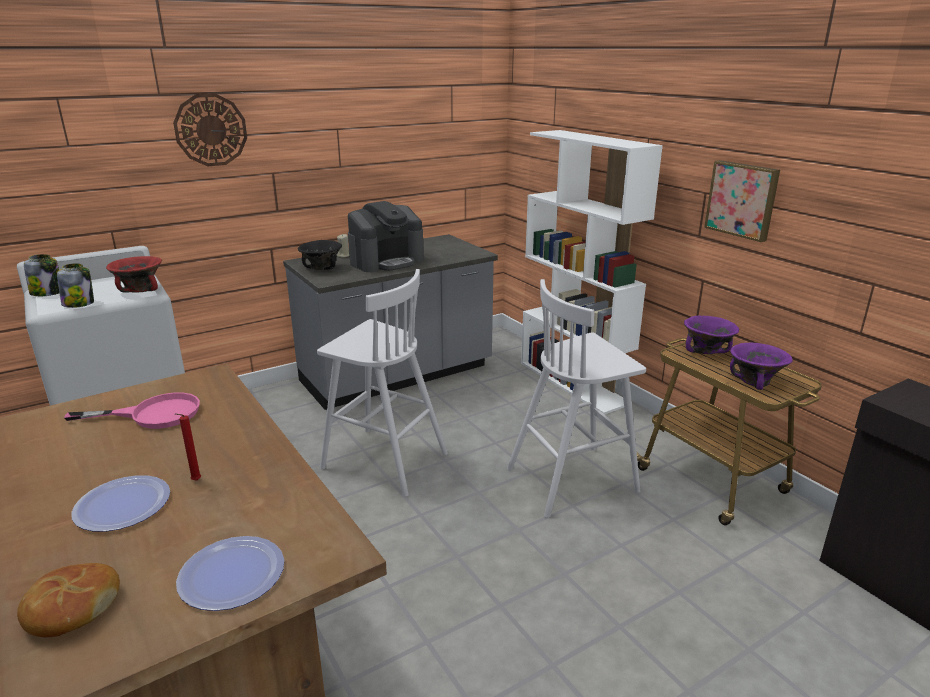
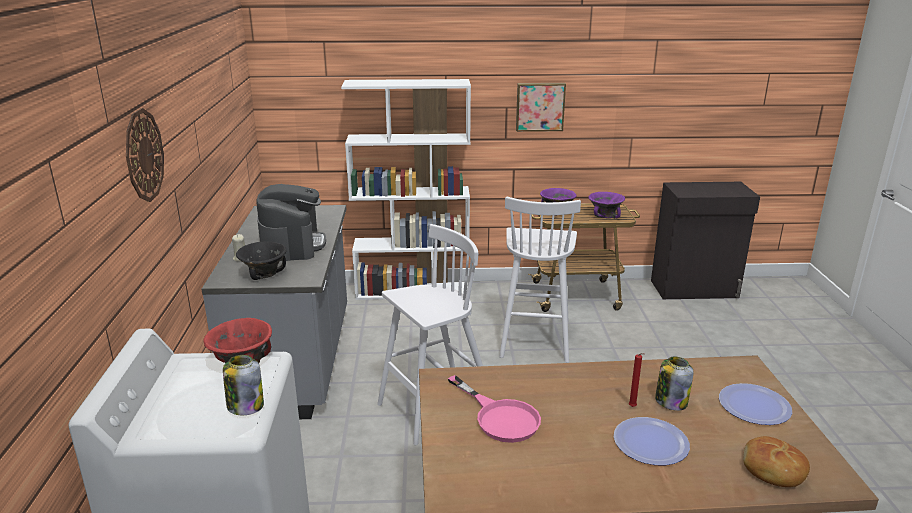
camera: 60 degrees left, 0 degrees up
jar [24,254,59,296] -> jar moved to [655,356,694,411]
pink frying pan [64,392,200,429] -> pink frying pan turned 120 degrees clockwise [448,375,541,443]

